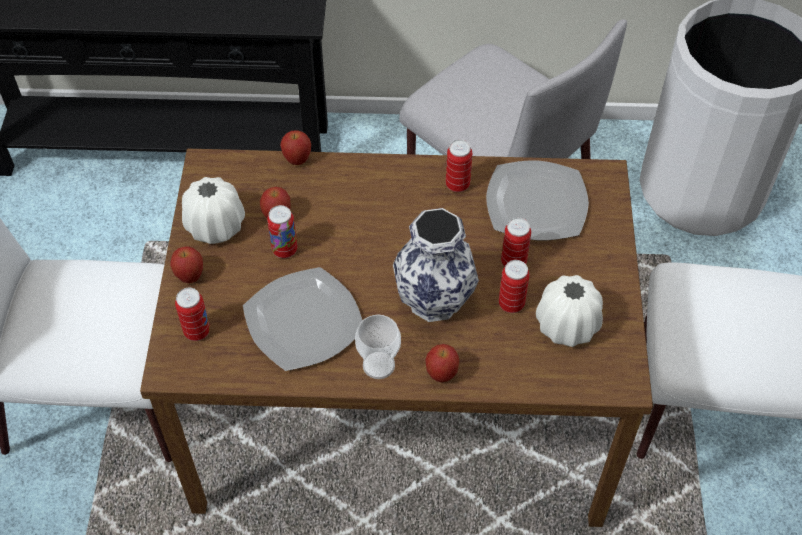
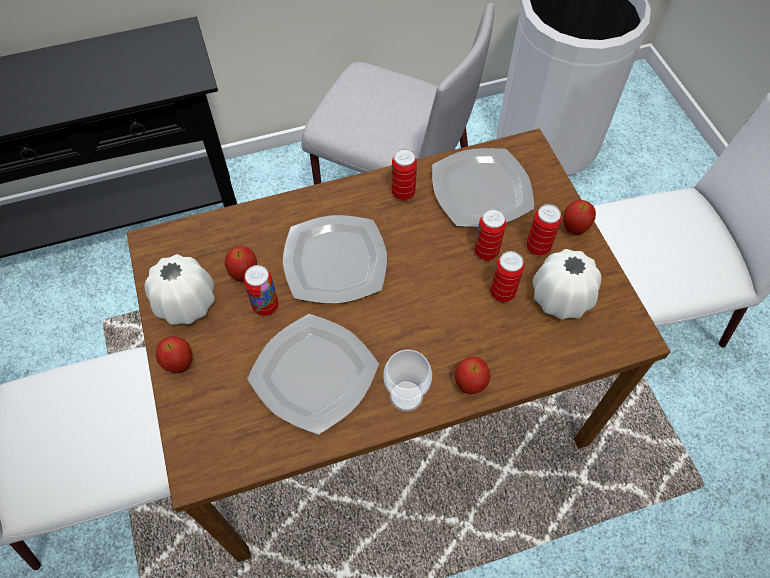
camera: 20 degrees left, 5 degrees up
can [175,288,210,341] -> can moved to [526,204,561,256]
apple [280,130,311,165] -> apple moved to [563,200,596,235]
vase [393,208,479,322] -> none
none -> plate [283,215,387,303]

